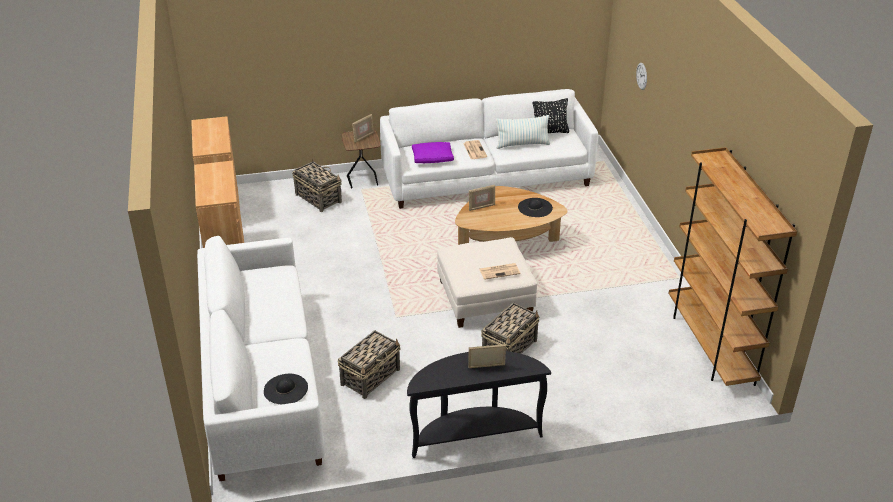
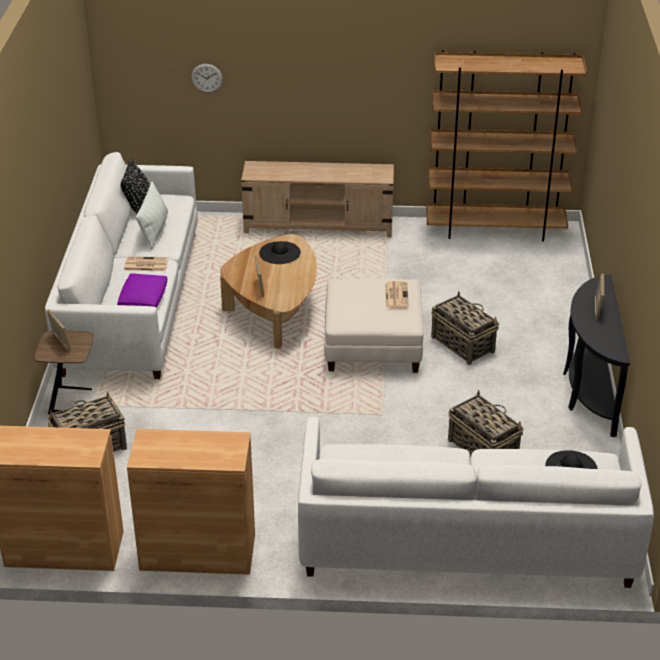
camera: 75 degrees left, 0 degrees up
none -> beige tv stand [241,161,394,237]

